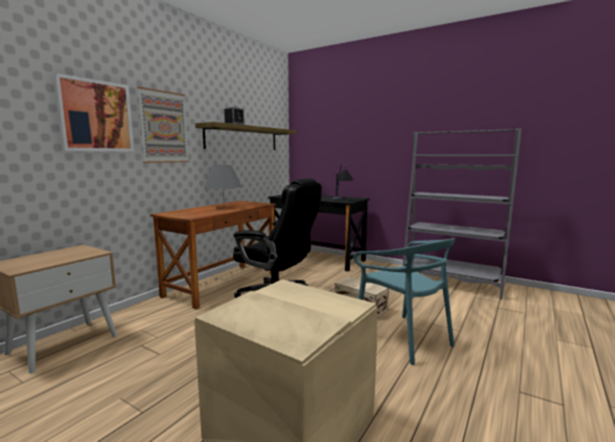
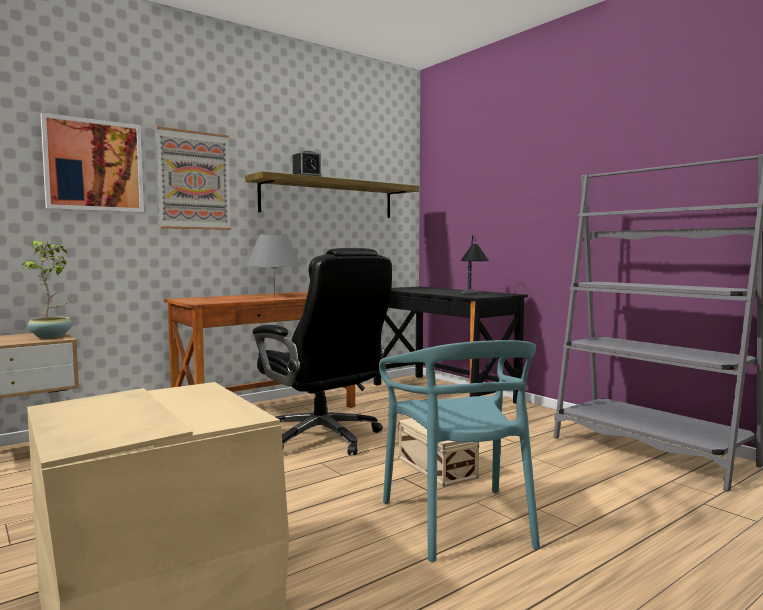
camera: 20 degrees right, 5 degrees down
none -> potted plant [20,241,72,338]

